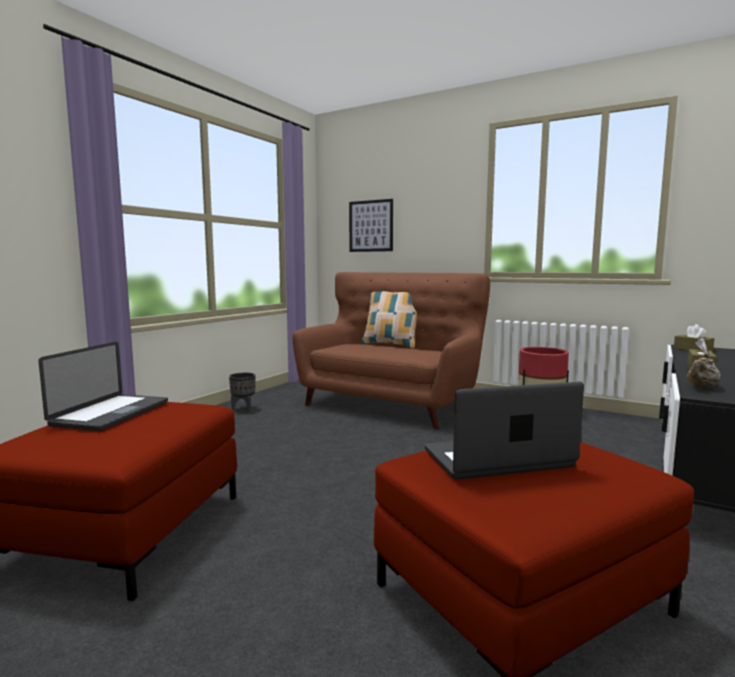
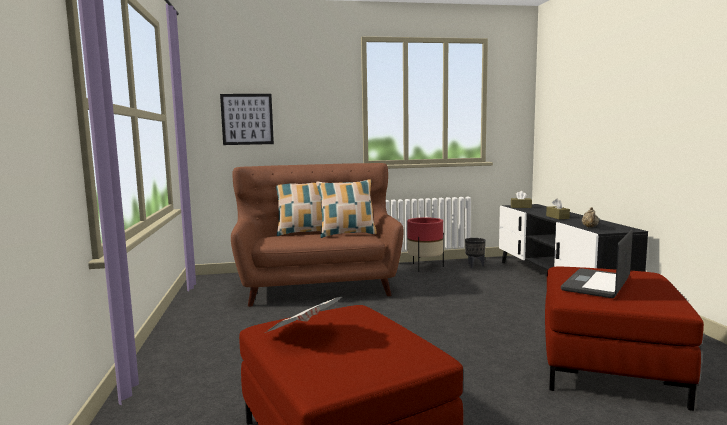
camera: 40 degrees left, 0 degrees up
laptop [38,342,168,431] -> newspaper [264,297,342,333]
black planter [229,373,256,411] -> black planter moved to [465,238,486,268]
none -> pillow [316,179,377,238]

